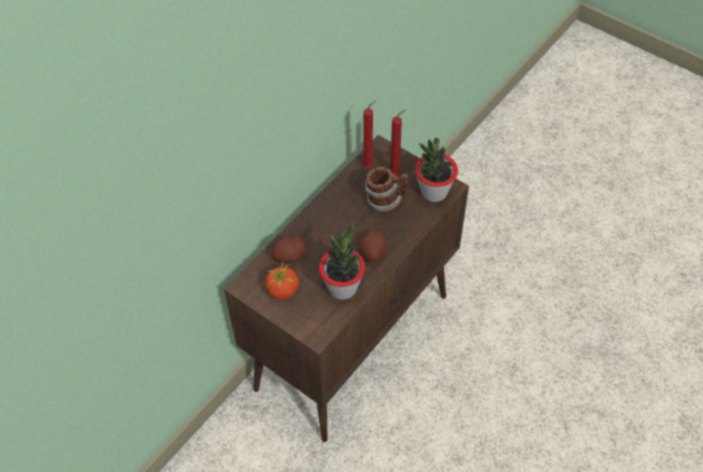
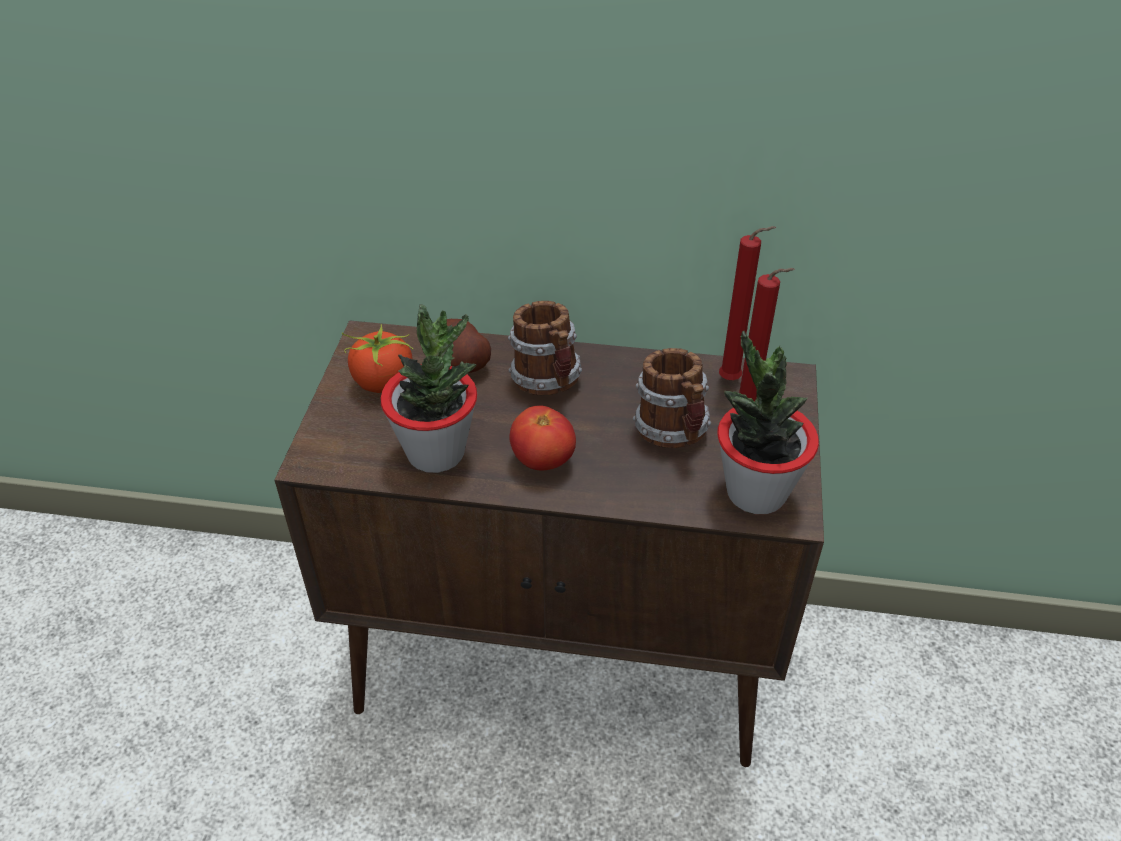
camera: 60 degrees right, 10 degrees down
potato [358,229,387,263] -> tomato [509,406,576,470]
none -> mug [508,301,582,395]

